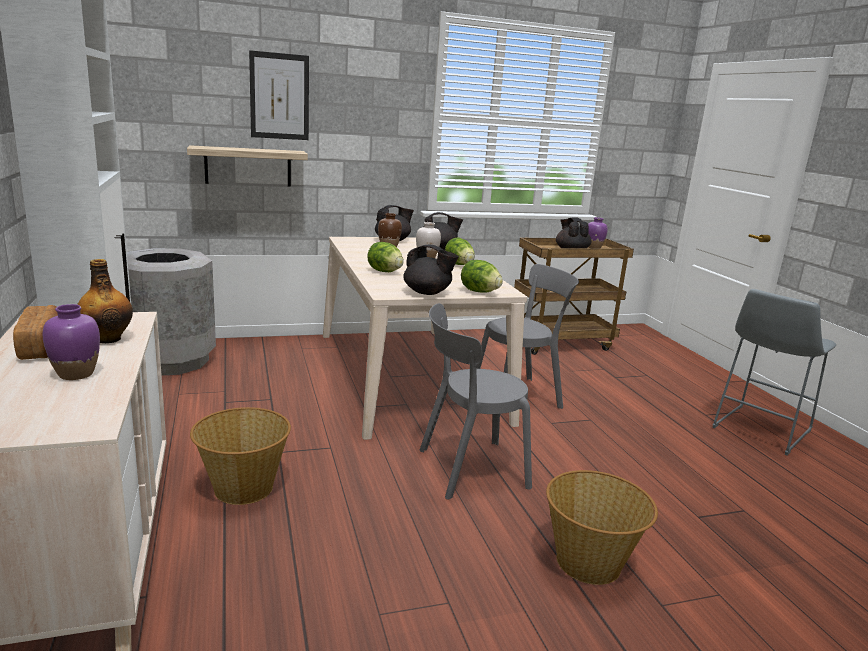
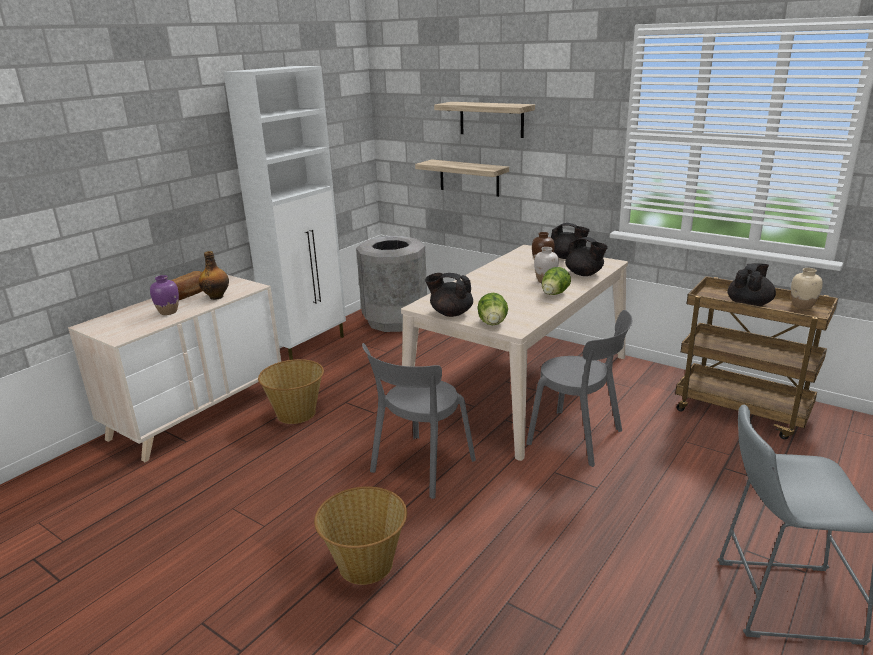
camera: 55 degrees right, 5 degrees up
picture [249,50,309,140] -> shelf [434,102,535,138]
lettuce [367,242,404,272] -> none
black teapot [403,245,459,295] -> black teapot turned 120 degrees clockwise [425,273,473,317]
grey chair [420,303,532,500] -> grey chair turned 90 degrees counterclockwise [362,343,476,499]
purple vase [588,217,608,248] -> beige vase [791,268,823,309]

